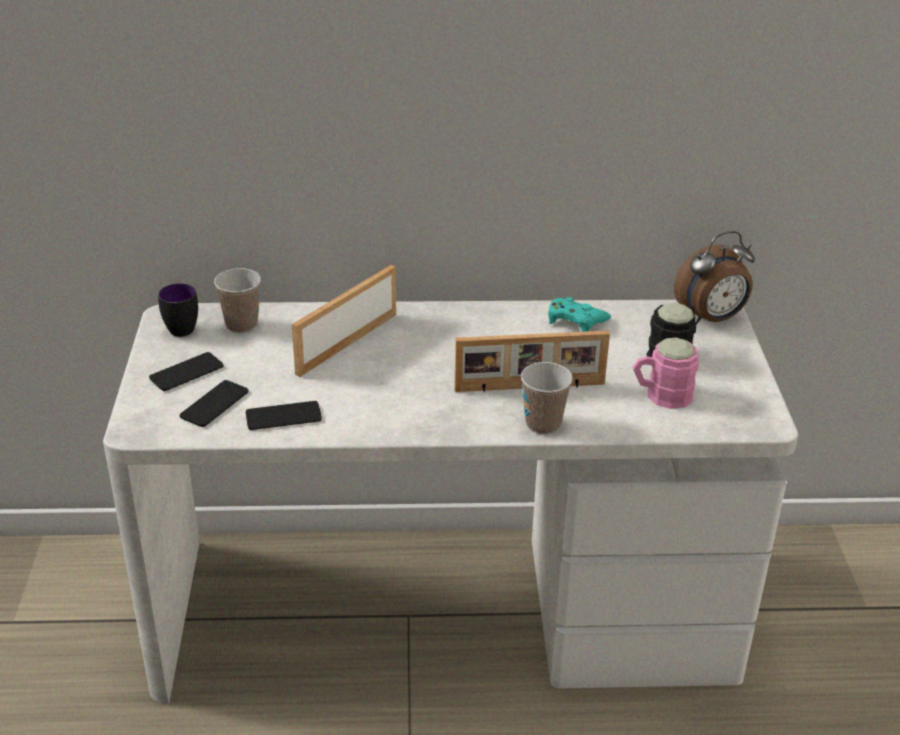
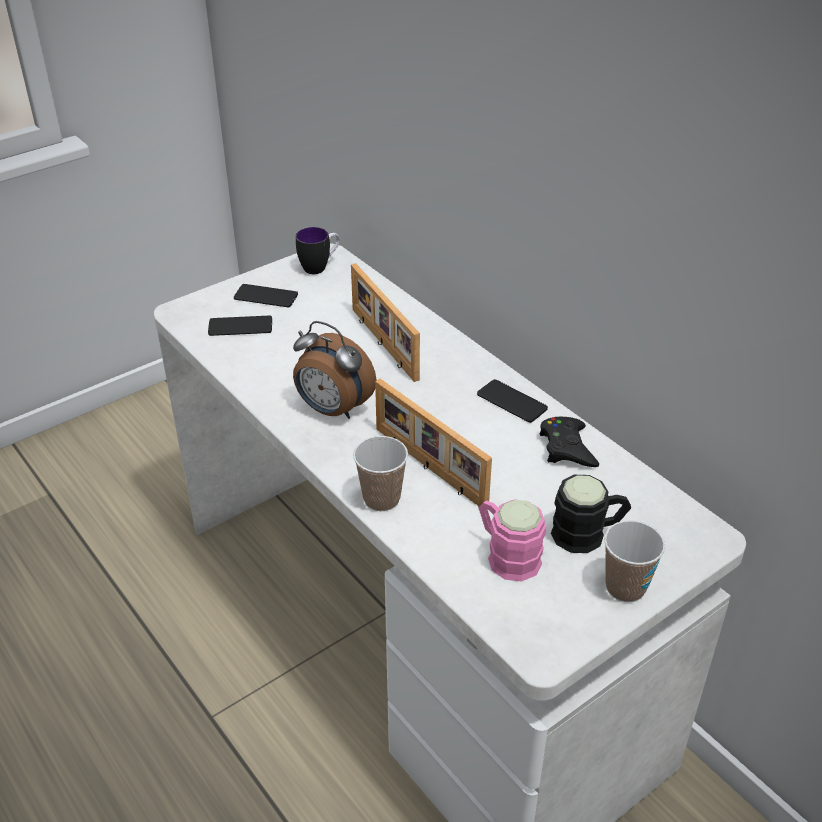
camera: 55 degrees right, 5 degrees up
cup [214,268,261,333] -> cup moved to [604,520,665,602]
phone [246,401,322,430] -> phone moved to [477,379,548,423]
picture frame [292,265,396,377] -> picture frame turned 120 degrees counterclockwise [351,263,420,382]
turquoise game controller [548,297,611,332] -> black game controller [540,417,599,467]
alarm clock [674,231,755,325] -> alarm clock moved to [293,321,376,419]

